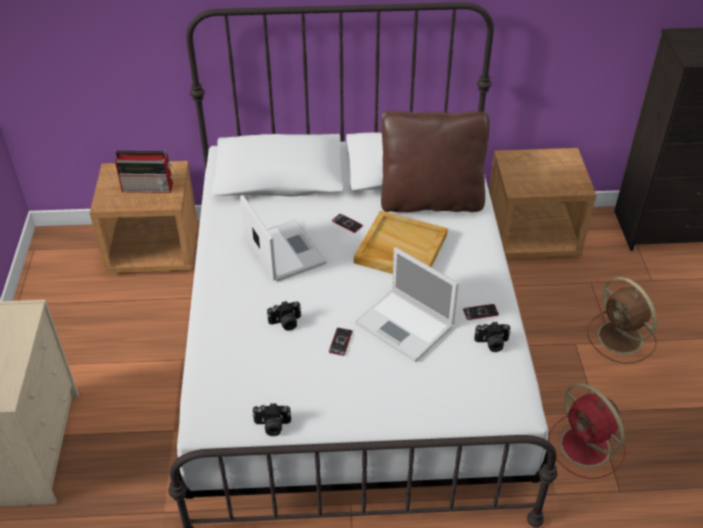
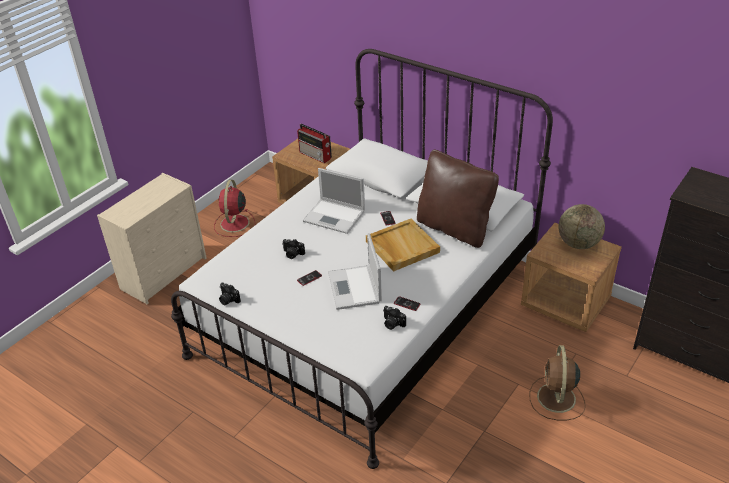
camera: 40 degrees right, 5 degrees down
laptop [240,195,327,282] -> laptop turned 105 degrees clockwise [303,168,365,234]
red fan [549,383,626,479] -> red fan moved to [214,180,255,237]
none -> globe [559,204,605,249]

